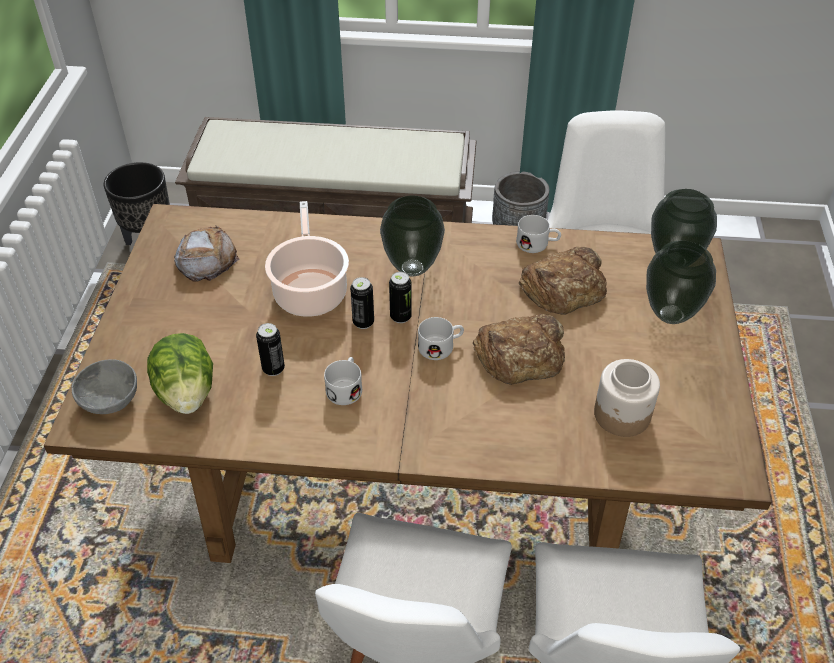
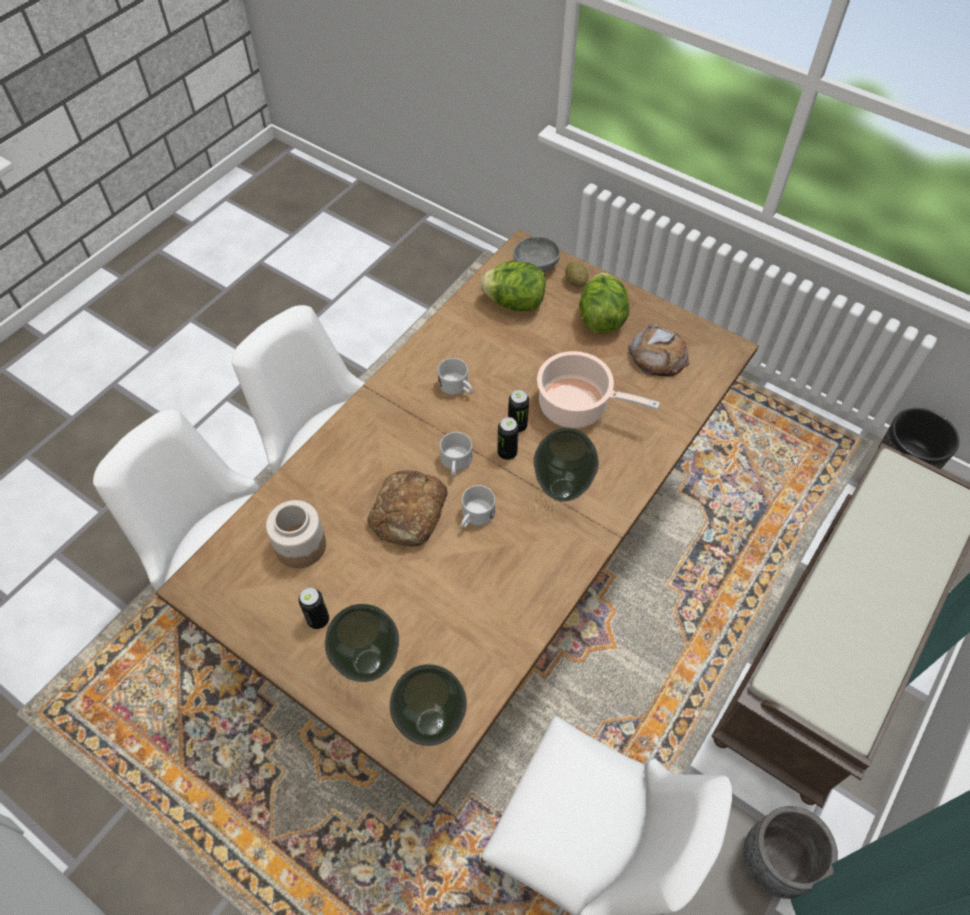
camera: 120 degrees right, 10 degrees up
can [256,323,285,376] -> can moved to [298,587,329,629]
white mug [516,215,561,253] -> white mug moved to [461,485,495,529]
bread [519,247,607,315] -> none
none -> potato [565,261,588,287]
none -> lettuce [579,273,629,334]

